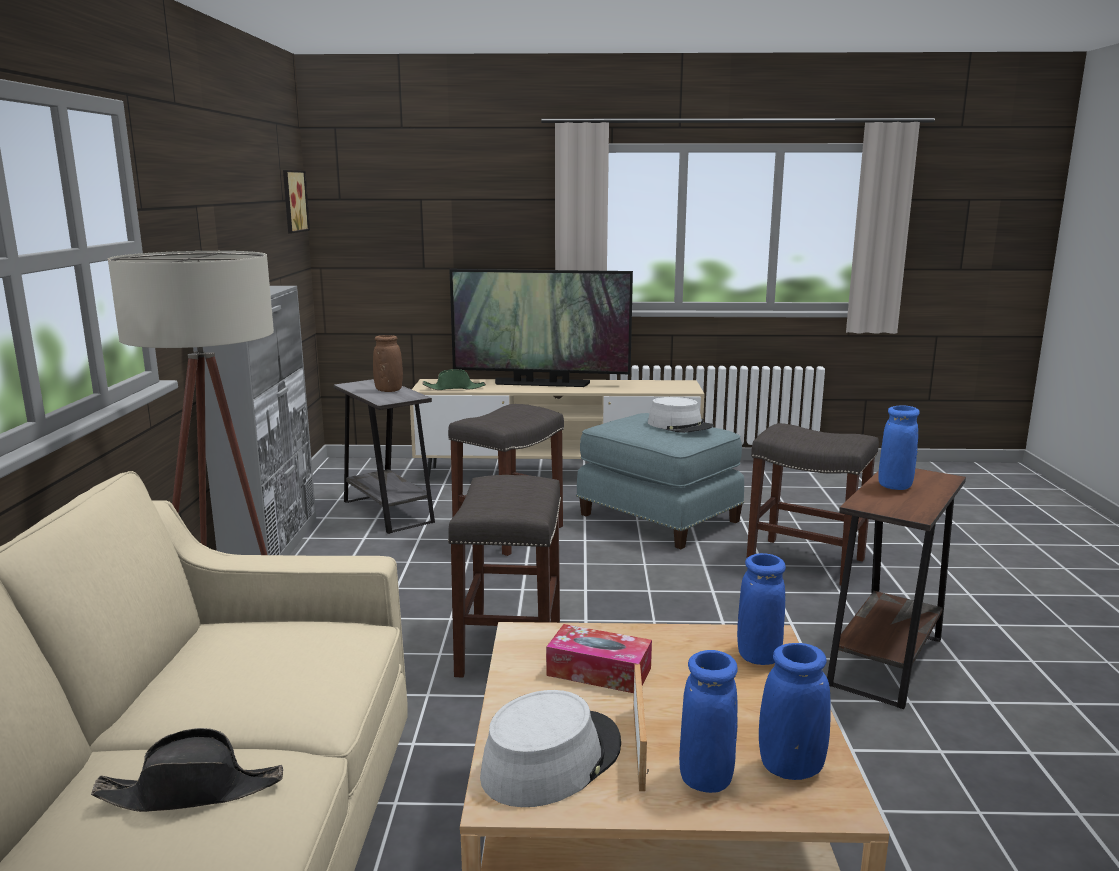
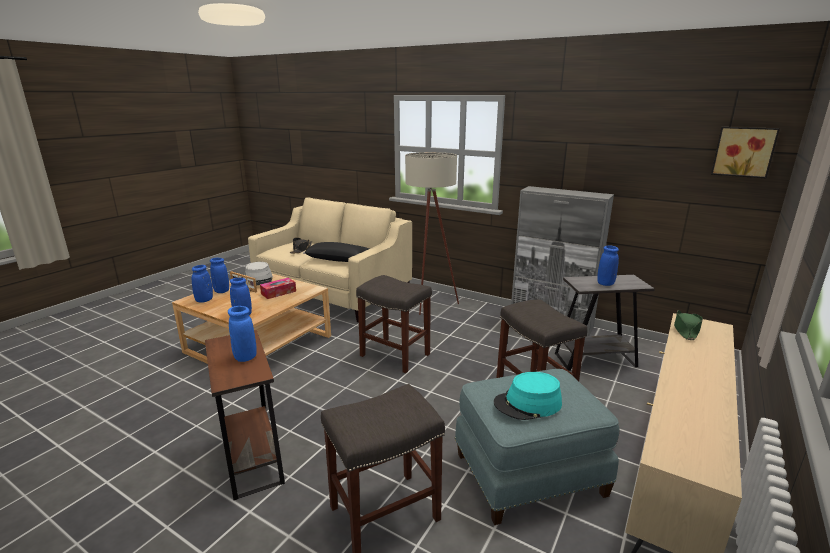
camera: 120 degrees right, 5 degrees up
brown vase [373,335,403,392] -> blue vase [597,245,619,286]
television [449,269,633,387] -> none
grey hat [648,397,714,433] -> turquoise hat [494,372,562,420]
none -> black pillow [303,242,369,262]

